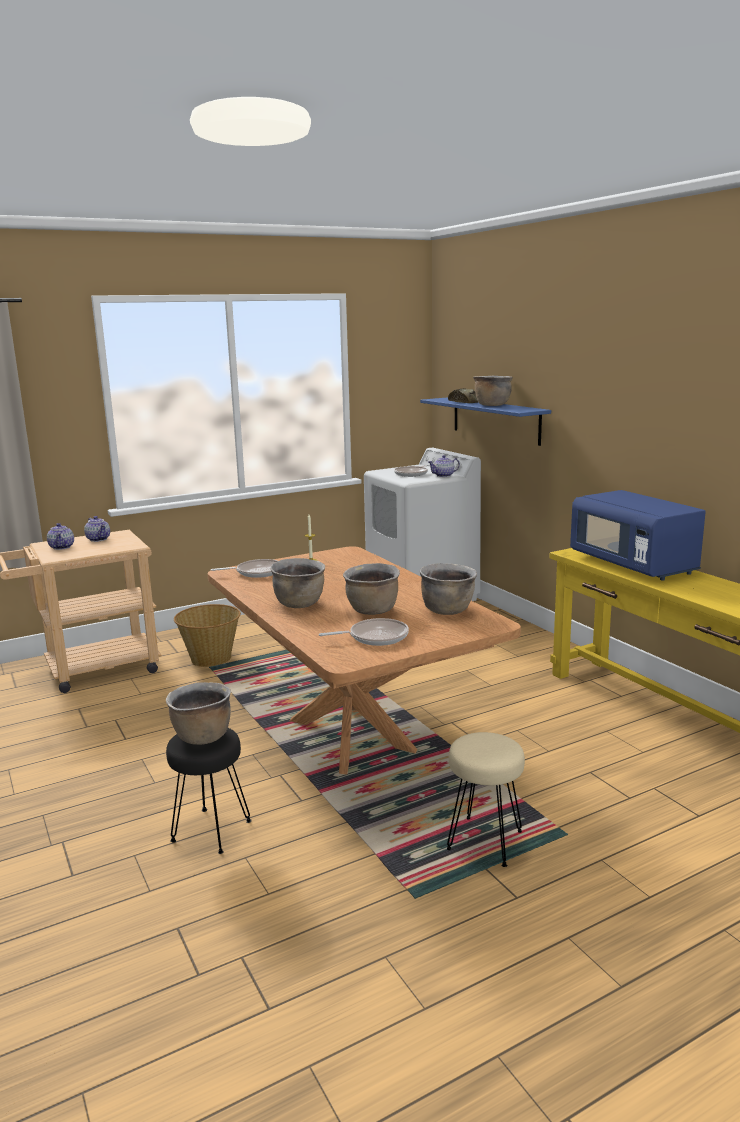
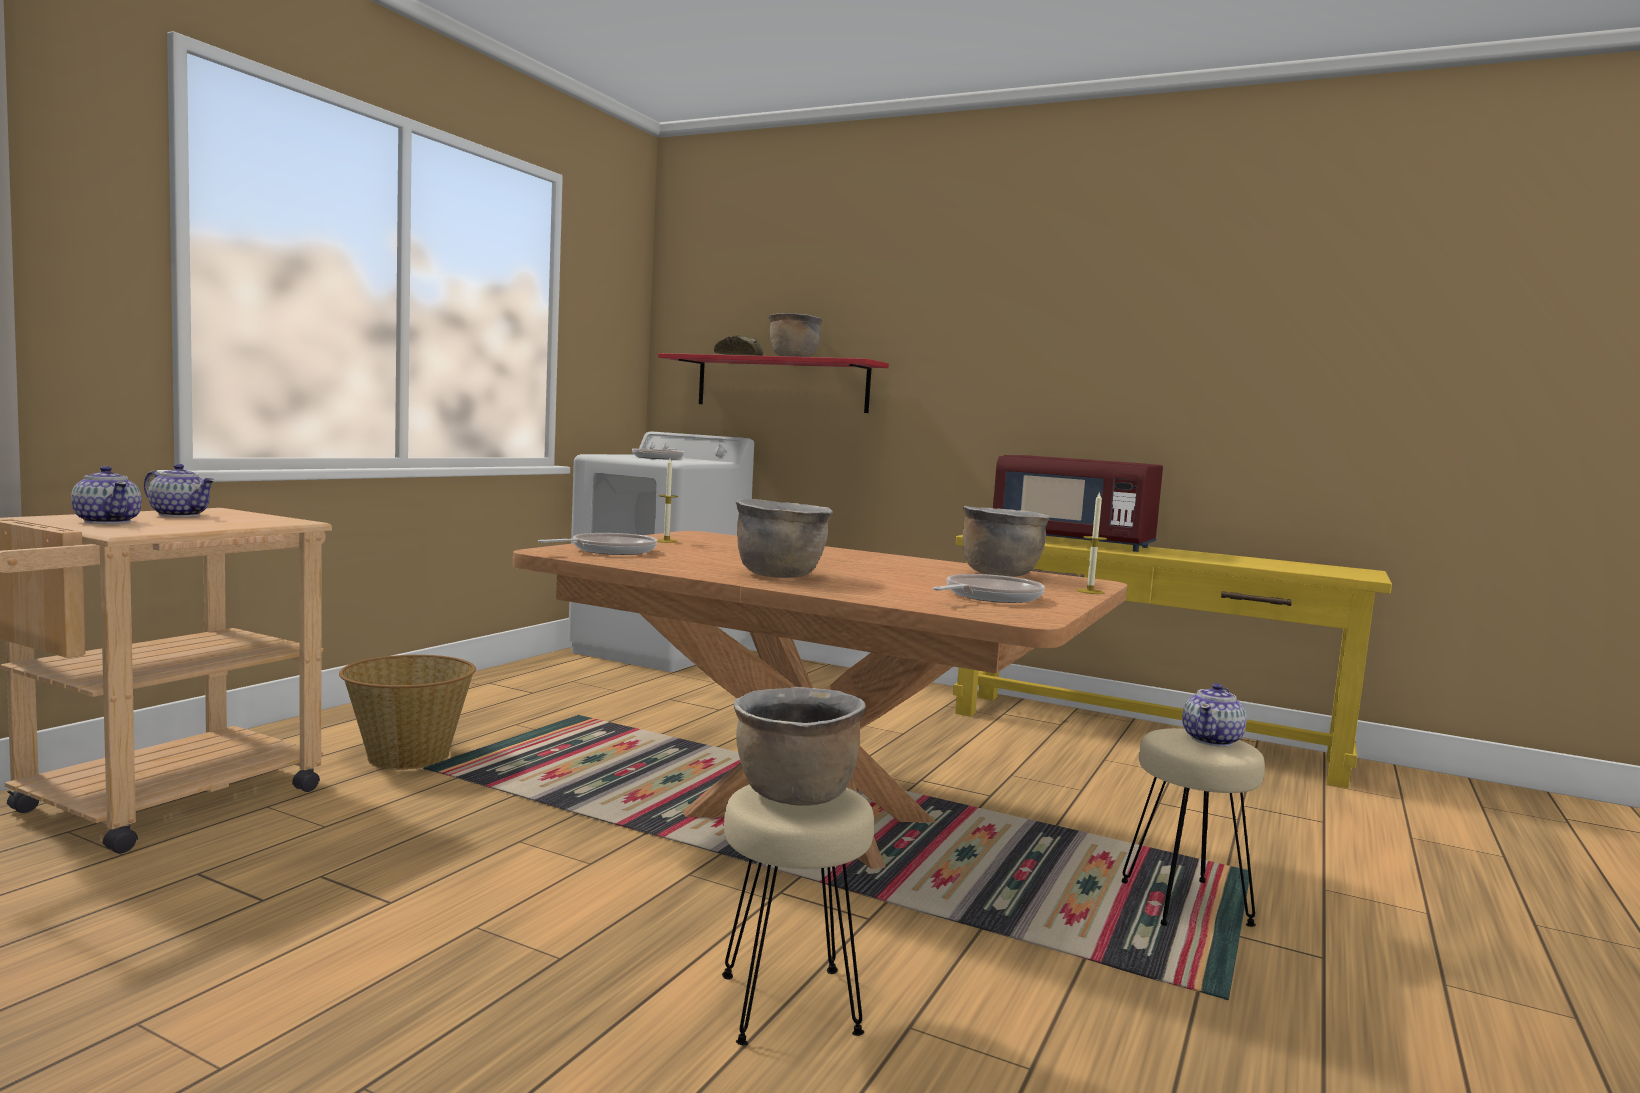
camera: 35 degrees left, 10 degrees down
black stool [166,728,252,854] -> beige stool [722,784,874,1045]
brown cooking pot [343,563,400,615] -> none
blue shelf [420,397,551,446] -> red shelf [658,353,889,413]
teapot [428,455,460,477] -> teapot moved to [1182,683,1247,747]
blue microwave [570,490,706,581] -> red microwave [993,455,1163,552]
none -> candle [1076,491,1107,594]

